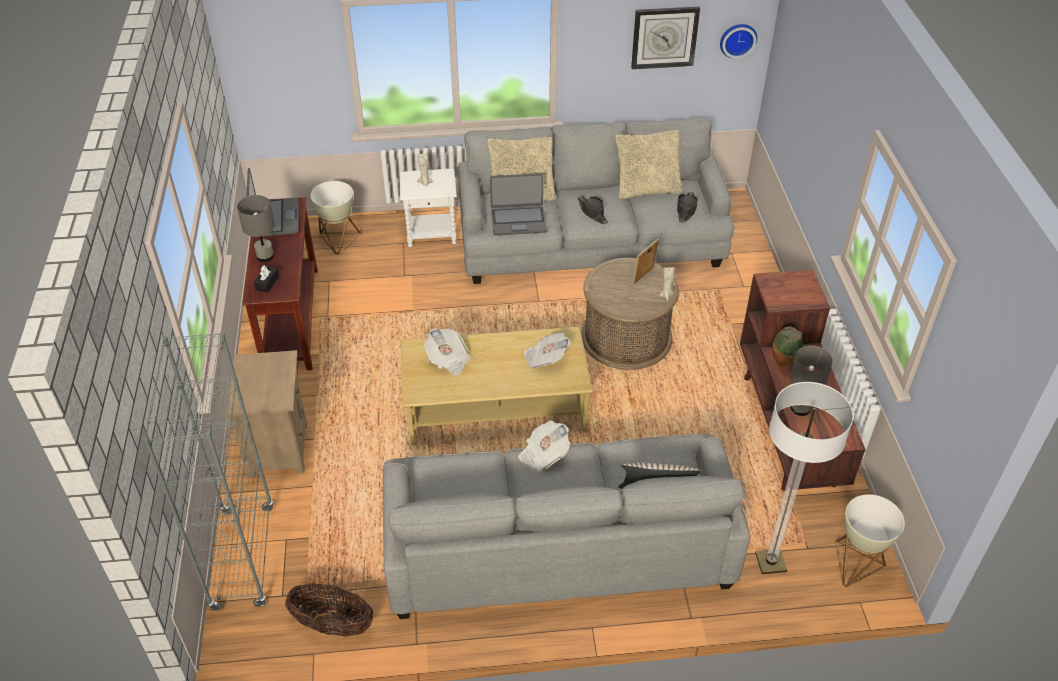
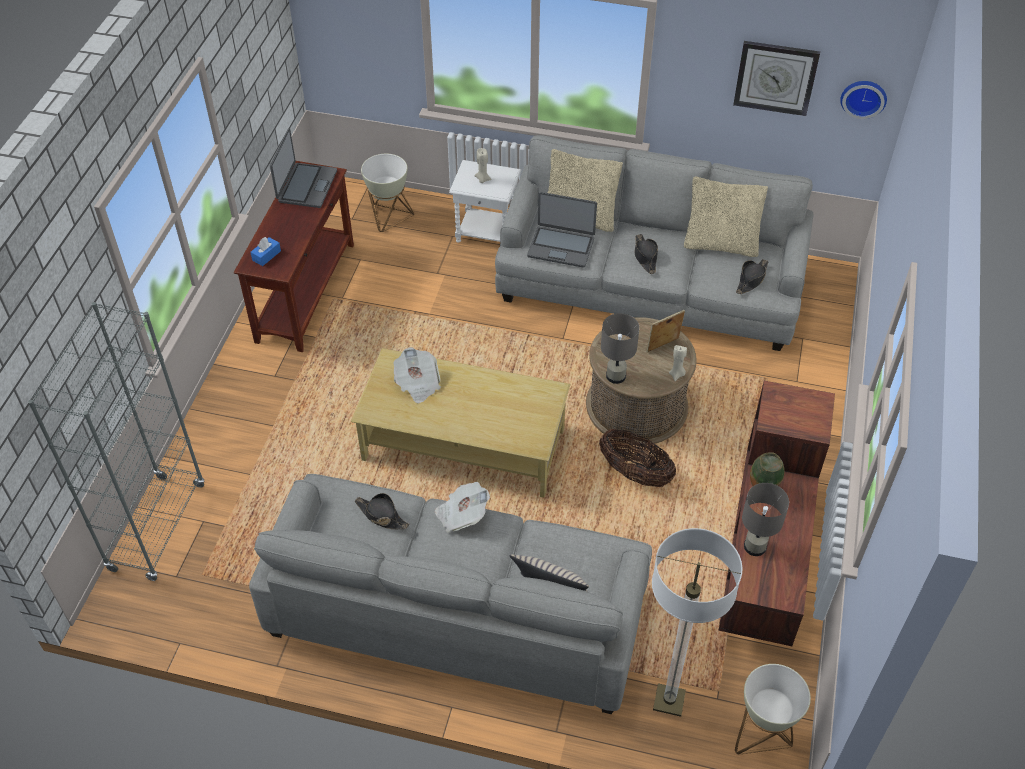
camera: 20 degrees right, 5 degrees up
beige nightstand [227,350,307,478] -> none
grey table lamp [237,195,275,262] -> grey table lamp moved to [601,313,639,384]
black tissue box [254,265,279,293] -> blue tissue box [250,237,281,266]
basket [285,583,374,637] -> basket moved to [599,429,676,487]
newspaper [523,333,570,369] -> none
none -> black hat [355,493,409,529]

